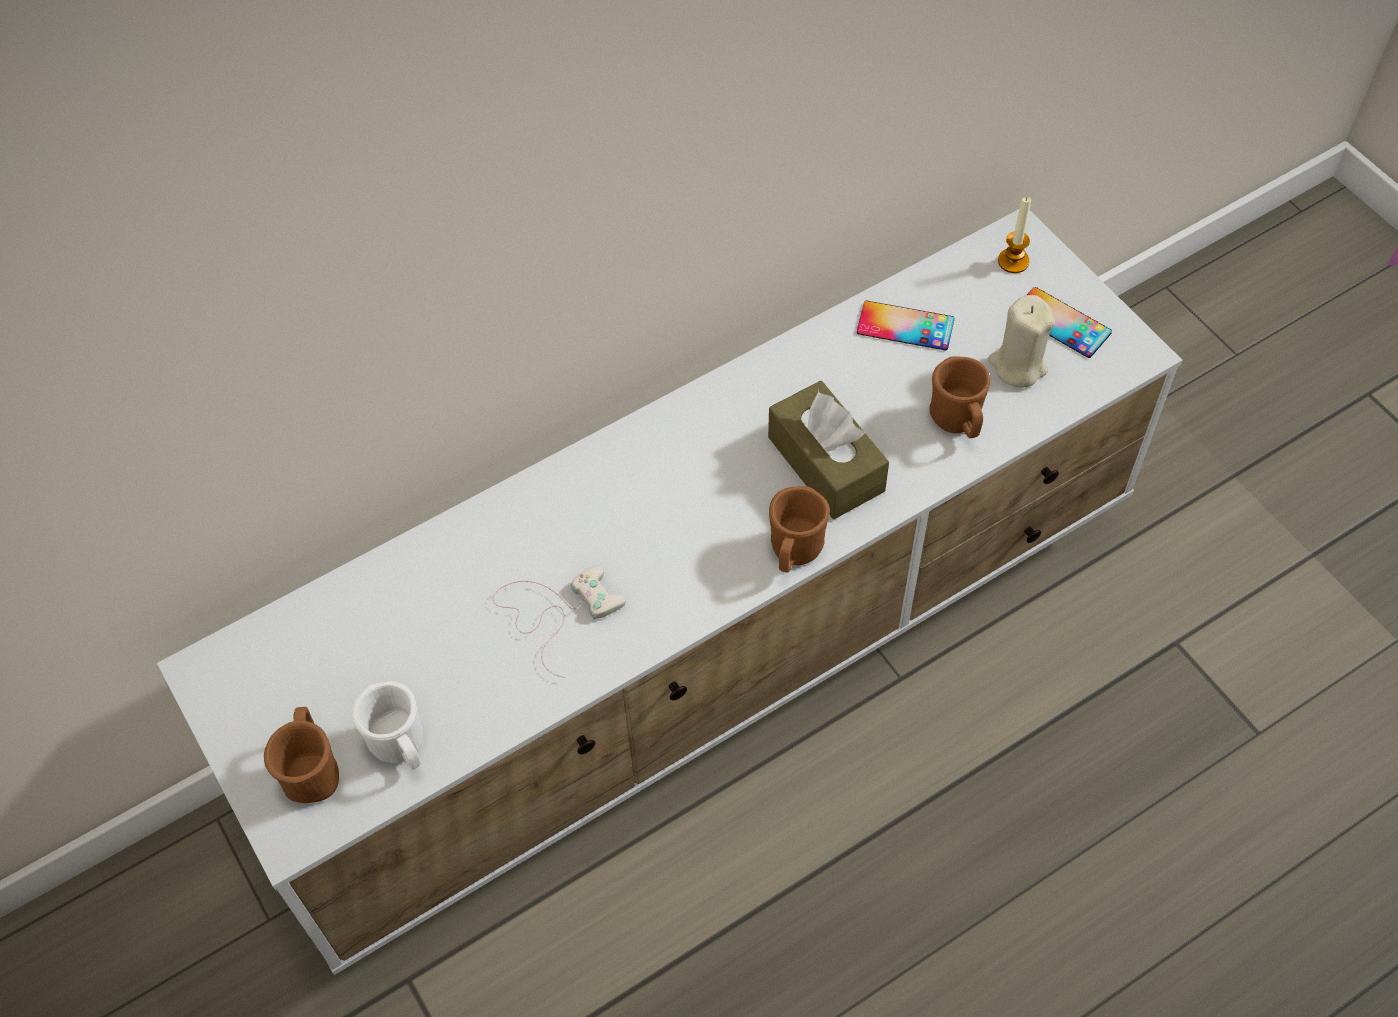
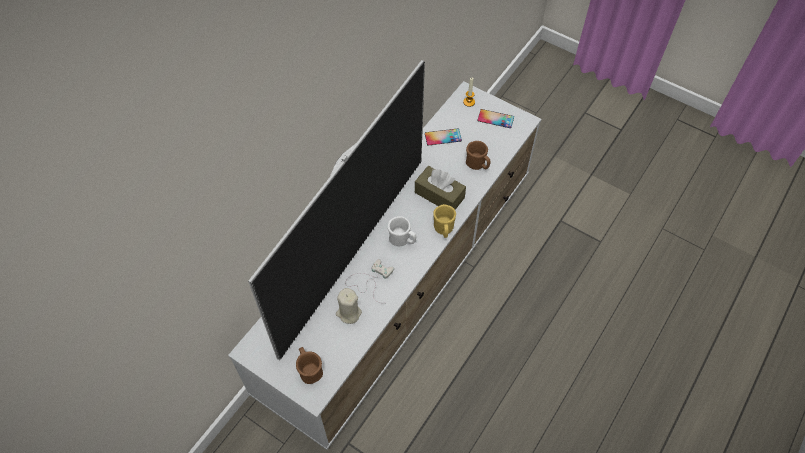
camera: 25 degrees left, 0 degrees up
white mug [351,682,423,770] -> white mug moved to [388,216,416,246]
brown mug [769,486,830,573] -> yellow mug [433,204,456,238]
beige candle [988,295,1055,388] -> beige candle moved to [336,288,362,324]
none -> television [248,60,425,360]

